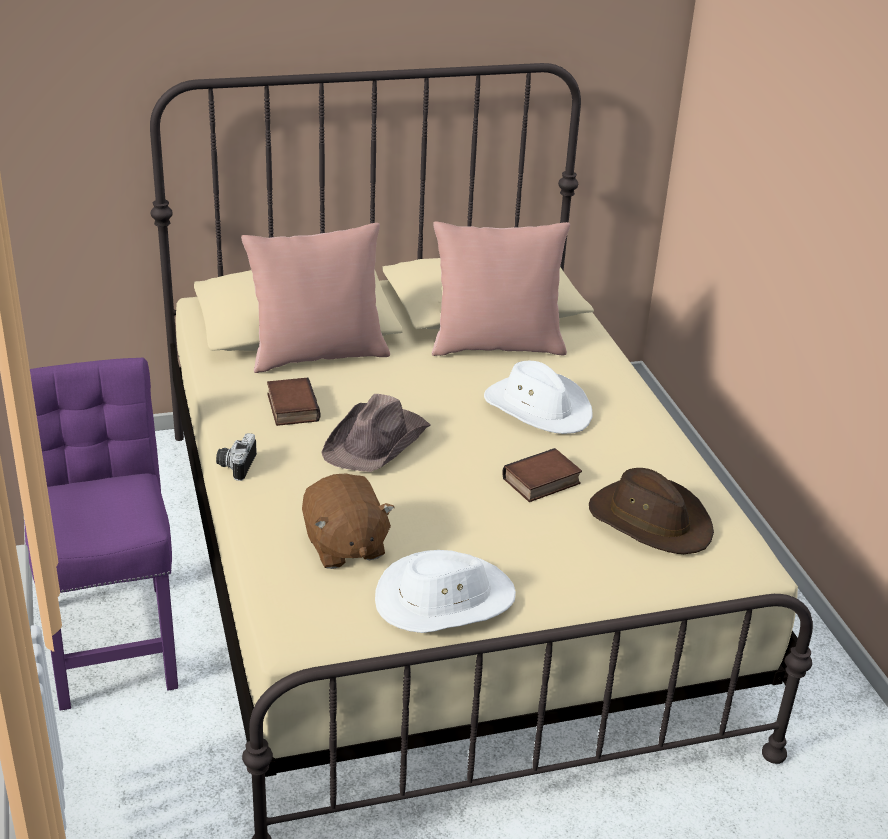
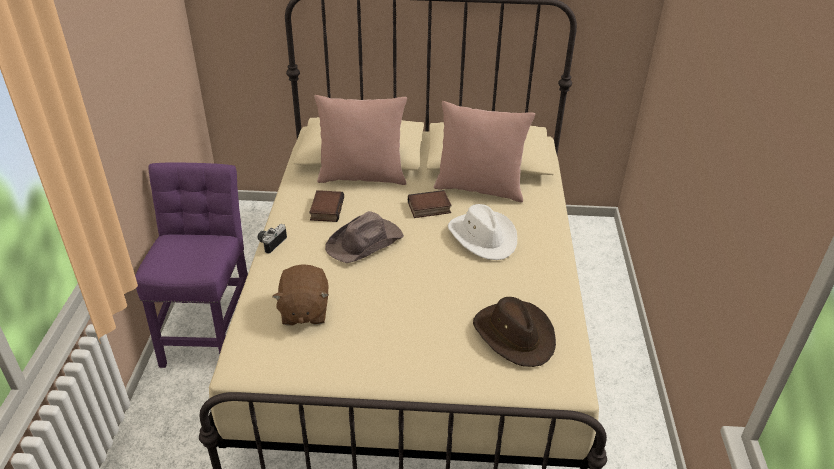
camera: 20 degrees right, 5 degrees up
white hat [375,550,516,633] -> none
book [502,448,582,502] -> book moved to [408,190,452,218]

